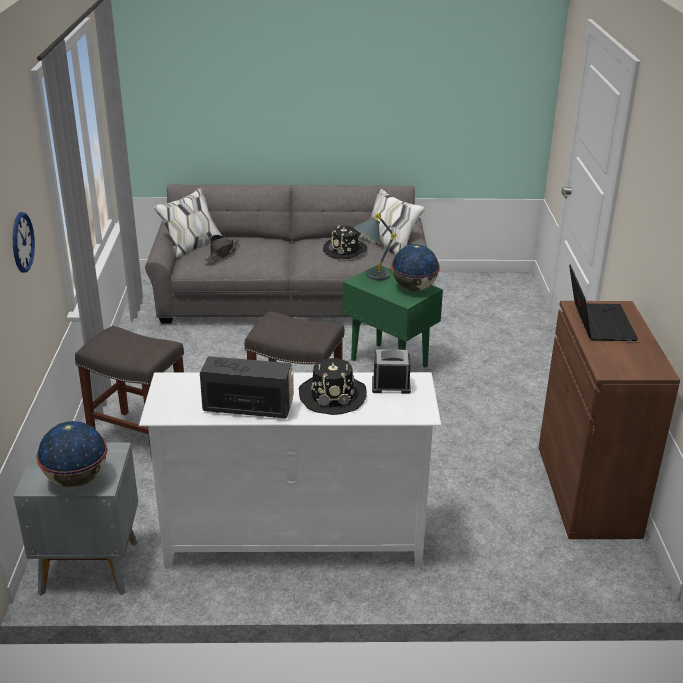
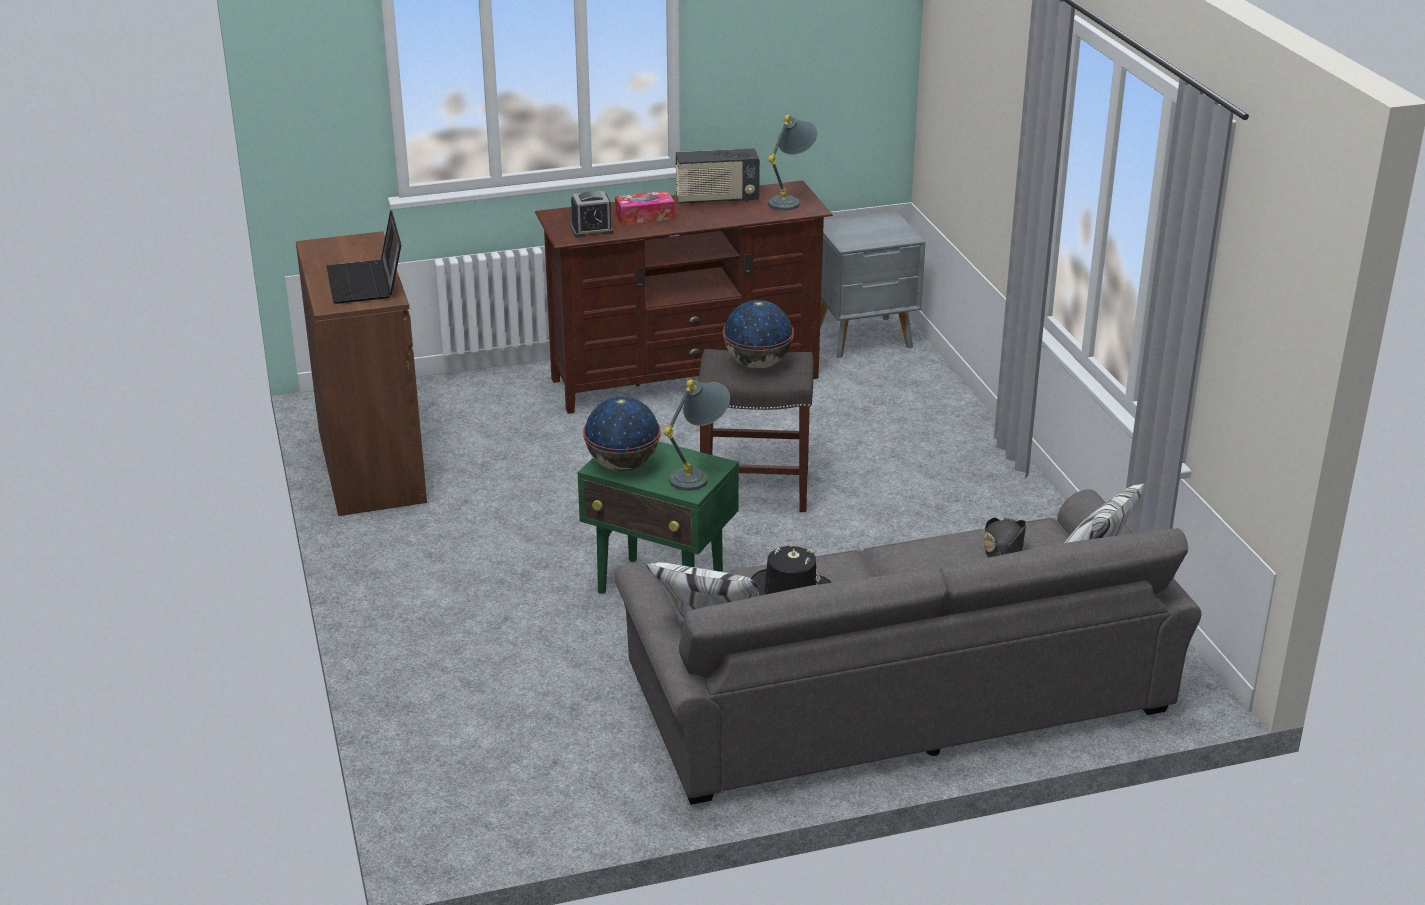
camera: 165 degrees right, 0 degrees up
wall clock [13,212,35,273] -> none
globe [36,421,107,487] -> globe moved to [723,300,794,368]
grey stool [75,326,184,459] -> none
white tv stand [139,372,441,569] -> brown tv stand [535,181,833,414]
black hat [299,358,367,415] -> tissue box [615,191,675,225]
none -> grey table lamp [768,115,818,211]

